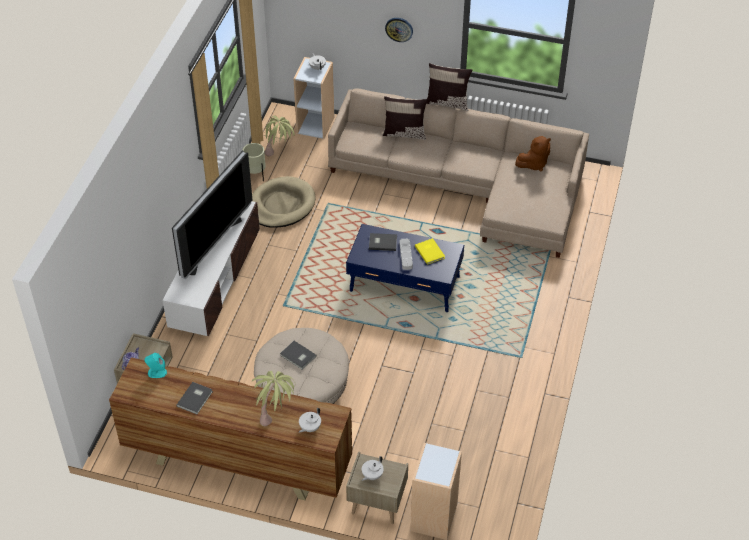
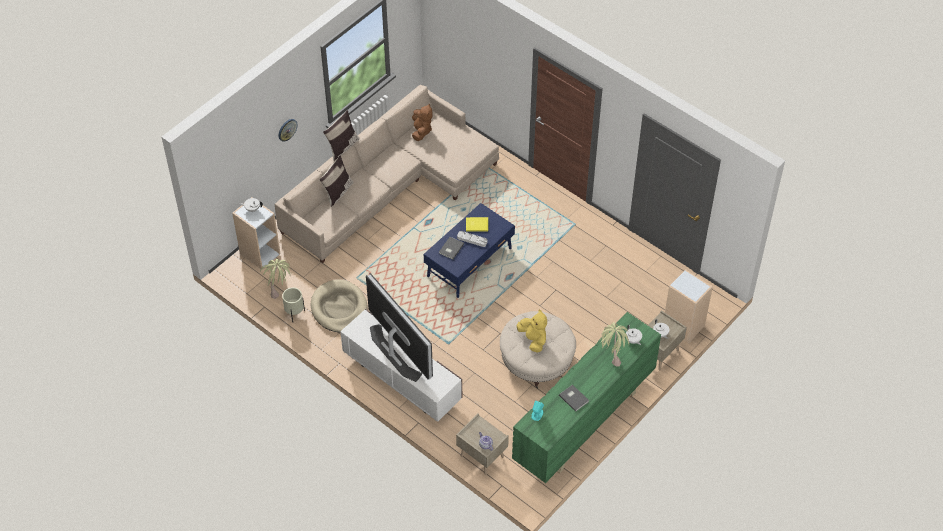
camera: 65 degrees left, 5 degrees up
brown cabinet [109,357,352,500] -> green cabinet [512,312,661,483]
grey book [280,341,316,370] -> yellow plush toy [516,309,547,353]

